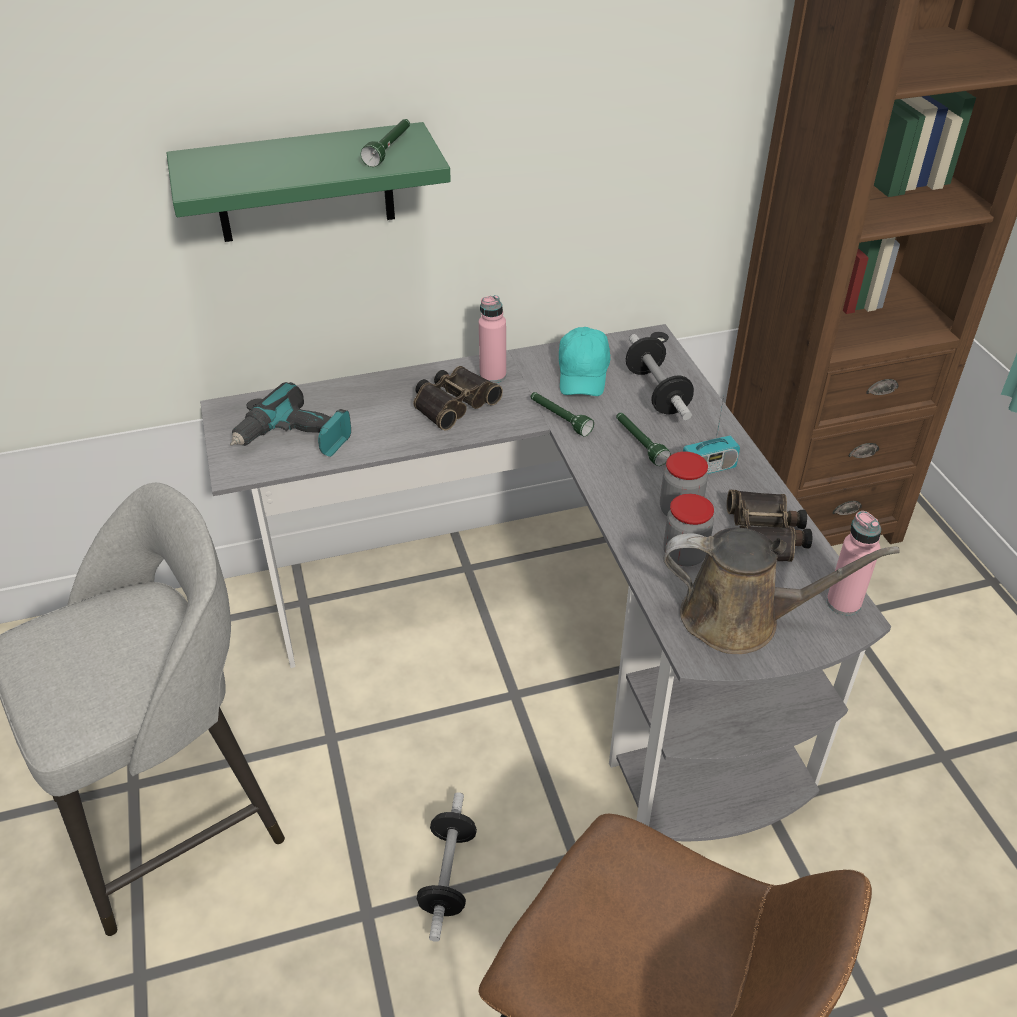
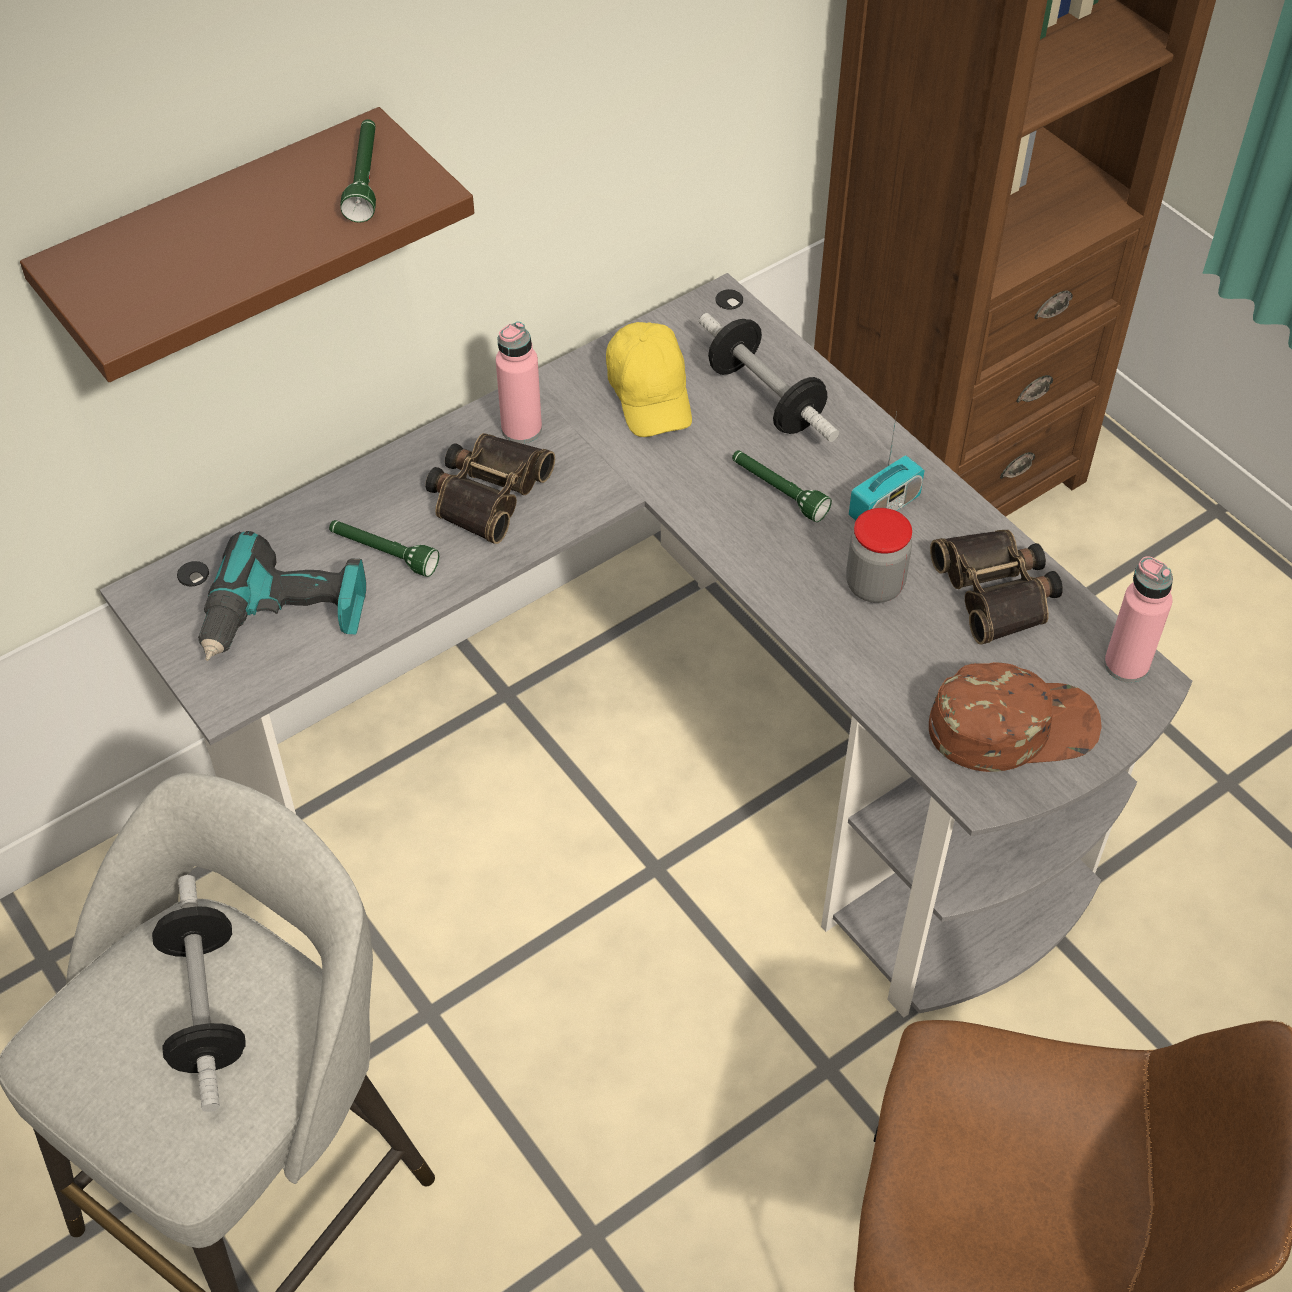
camera: 20 degrees left, 10 degrees up
green shelf [167,122,451,242] -> brown shelf [20,107,474,382]
dumbbell [417,792,477,942] -> dumbbell moved to [152,875,246,1112]
green flashlight [531,392,594,436] -> green flashlight moved to [329,520,439,577]
turquoise cap [559,327,611,396] -> yellow cap [606,322,692,437]
jar [663,494,714,566] -> none
brown watering can [663,528,900,654] -> brown cap [929,662,1102,772]

